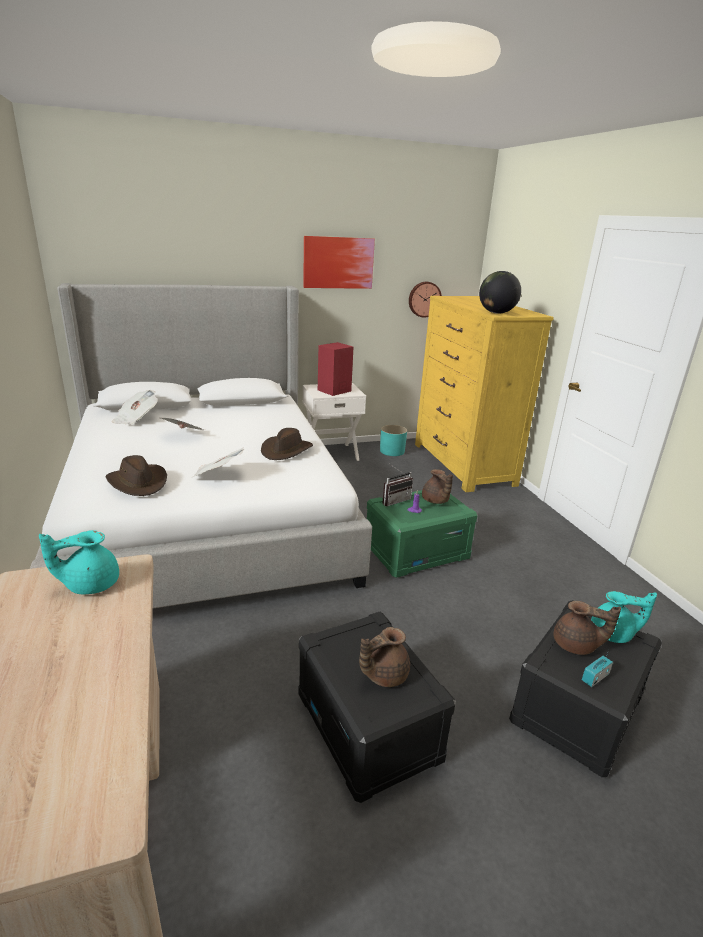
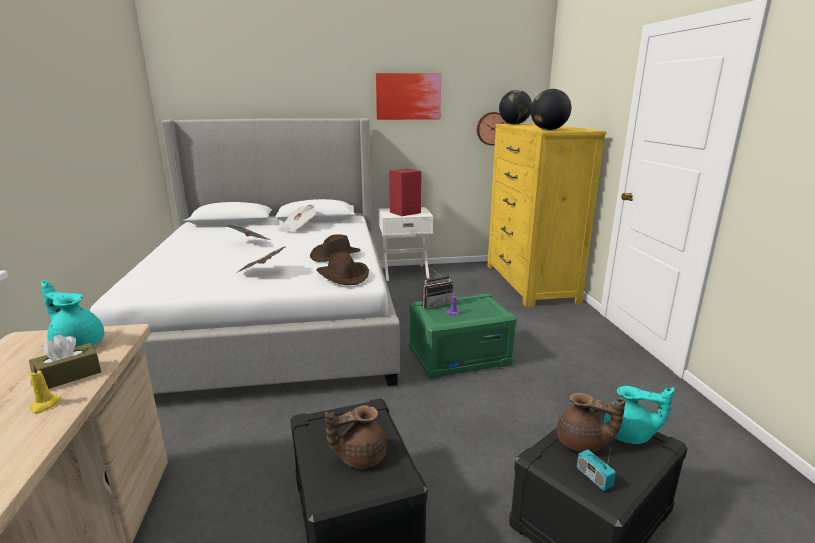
camera: 10 degrees right, 5 degrees down
turquoise teapot [39,530,119,594] -> turquoise teapot turned 45 degrees clockwise [41,280,104,347]
brown hat [106,455,167,496] -> brown hat moved to [316,252,369,285]
newspaper [112,390,158,424] -> newspaper moved to [278,204,316,232]
turquoise planter [380,425,407,456] -> none
brown teapot [422,469,453,504] -> none
radio [582,647,613,687] -> radio turned 90 degrees counterclockwise [577,437,616,491]
none -> brown tissue box [29,335,101,389]
none -> yellow candle [29,364,61,414]
none -> globe [499,90,532,124]

